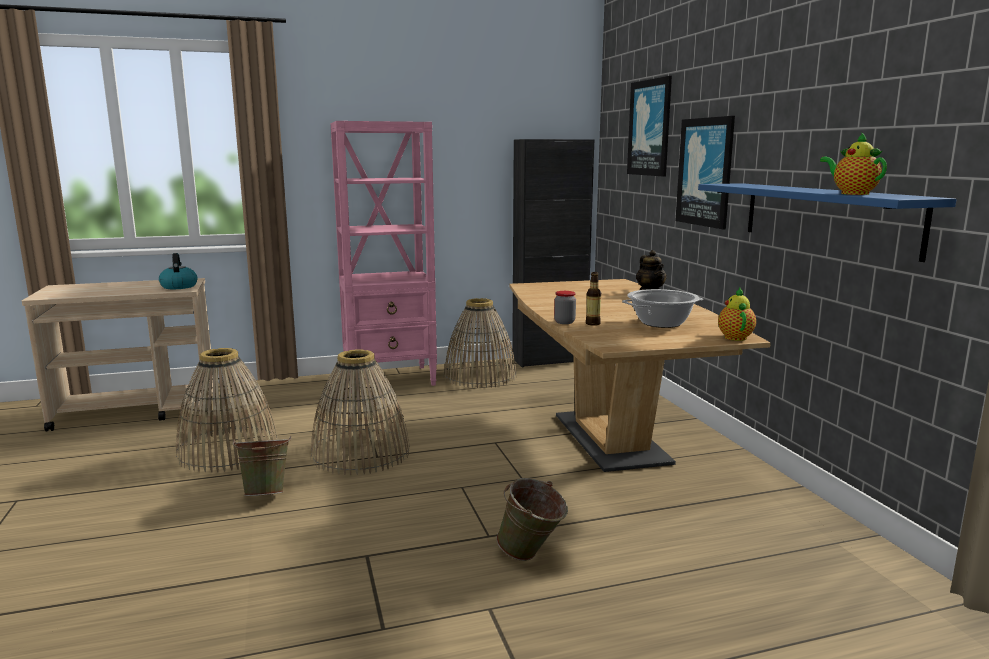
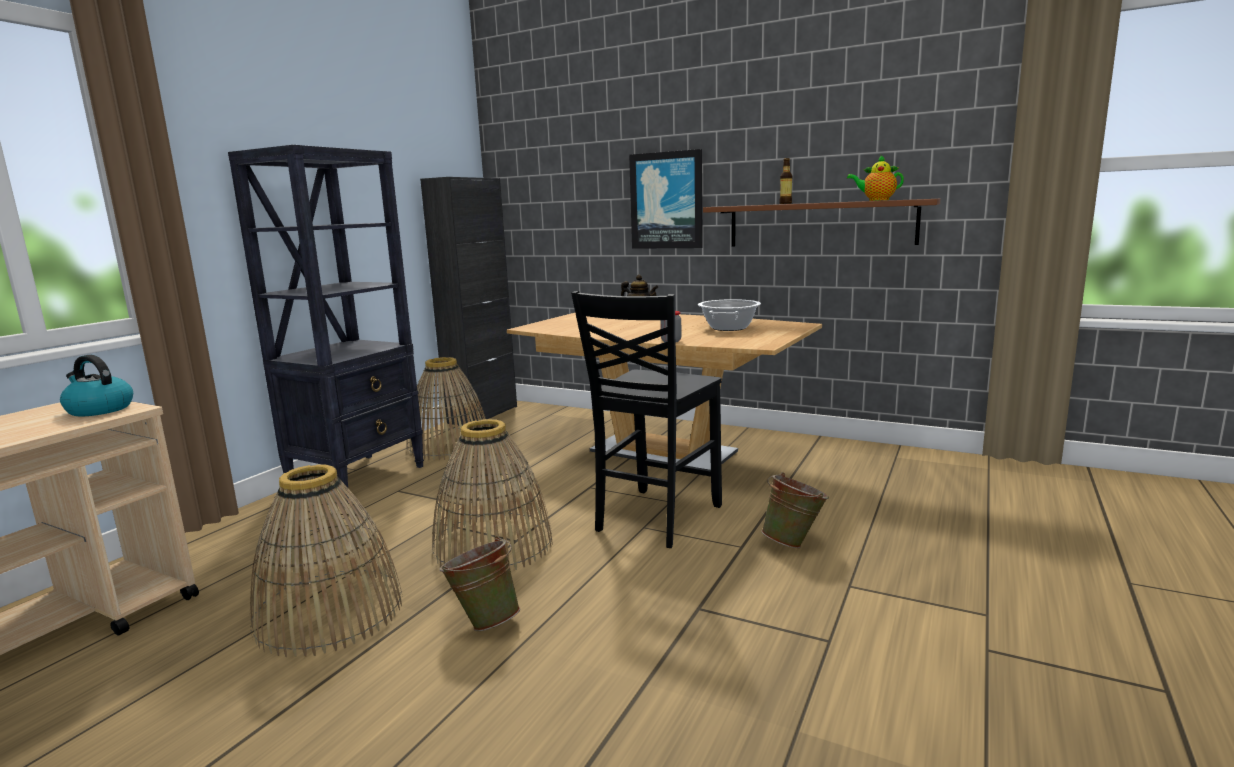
camera: 45 degrees left, 0 degrees up
pink bookcase [331,121,437,386] -> black bookcase [228,145,424,502]
bottle [586,272,601,326] -> bottle moved to [779,158,792,204]
picture [627,76,672,176] -> none
blue shelf [698,183,957,262] -> brown shelf [703,199,940,247]
teapot [718,288,756,341] -> none
none -> black chair [571,291,722,548]

